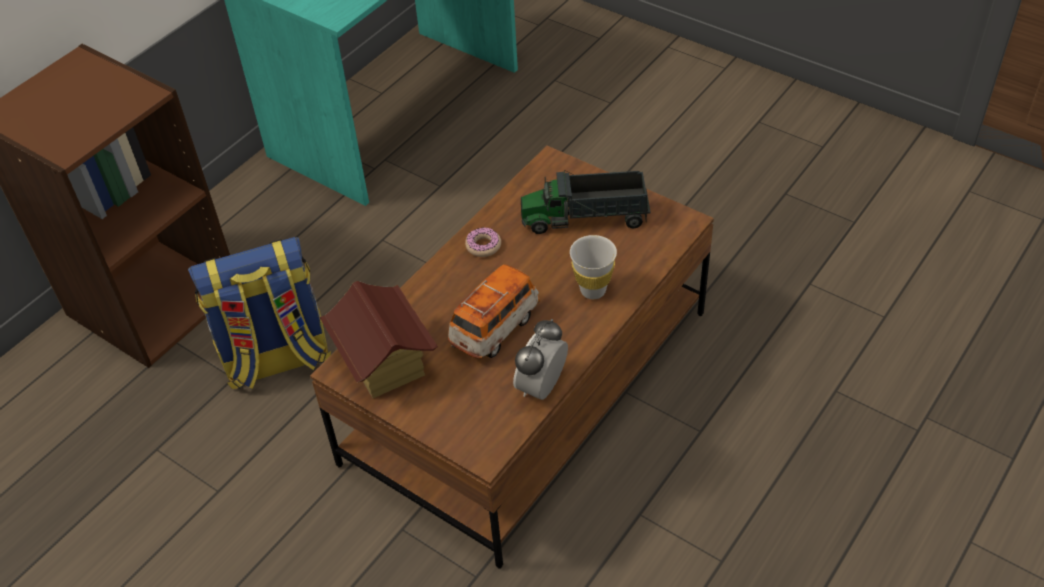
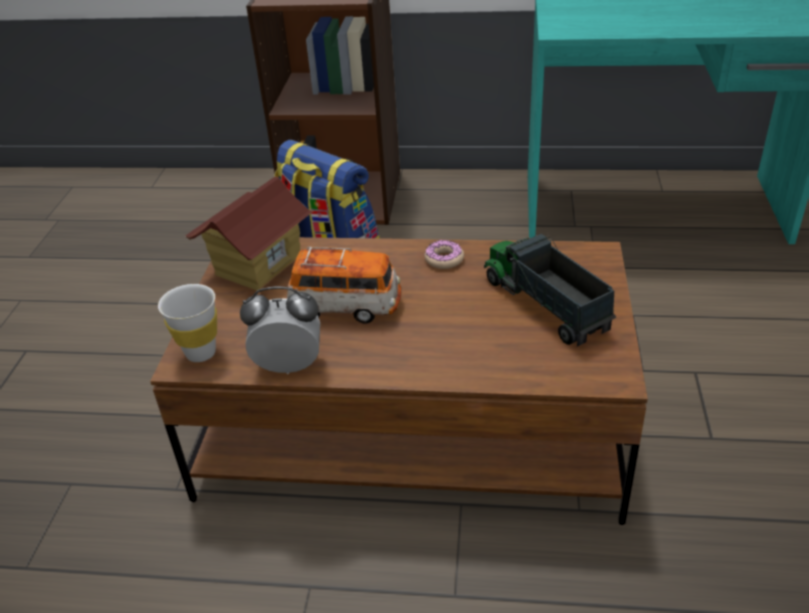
camera: 60 degrees right, 10 degrees down
white cup [570,235,617,299] -> white cup moved to [158,284,217,362]

